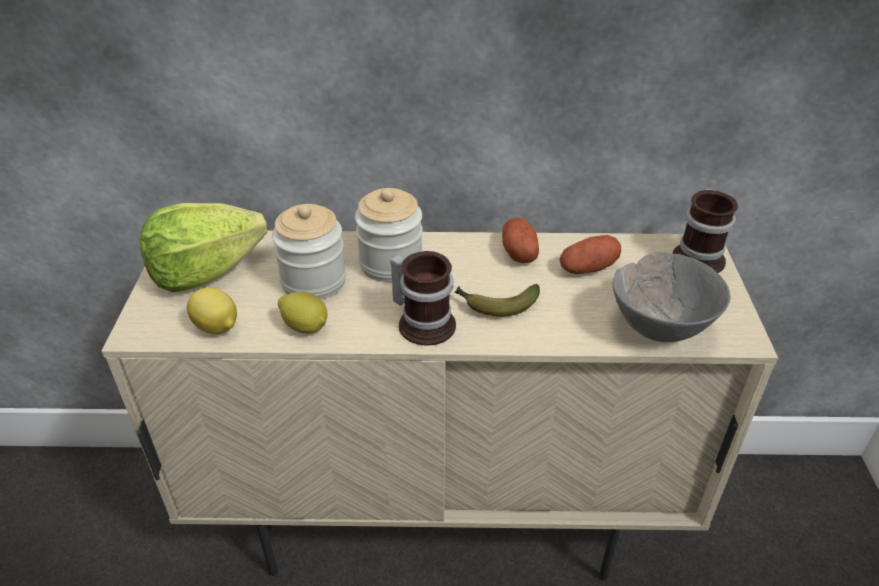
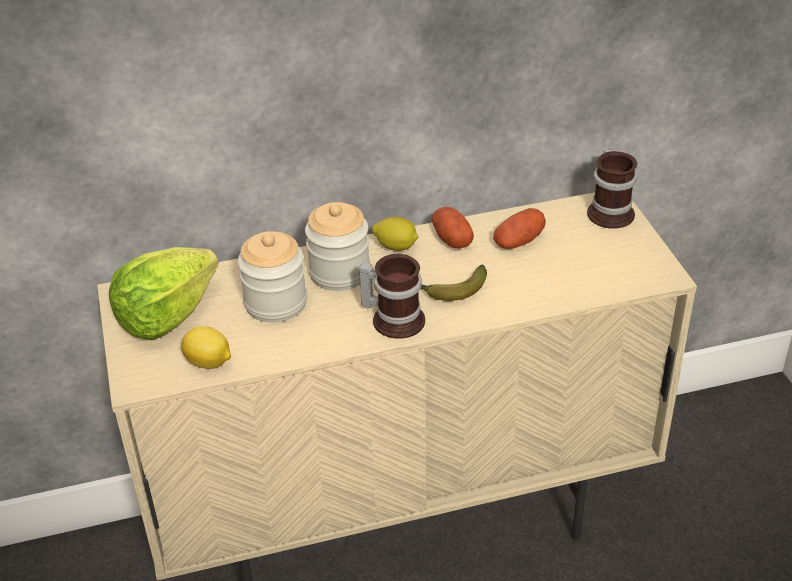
camera: 15 degrees left, 0 degrees up
lemon [278,291,328,333] -> lemon moved to [372,217,418,251]
grey bowl [613,252,730,342] -> none

